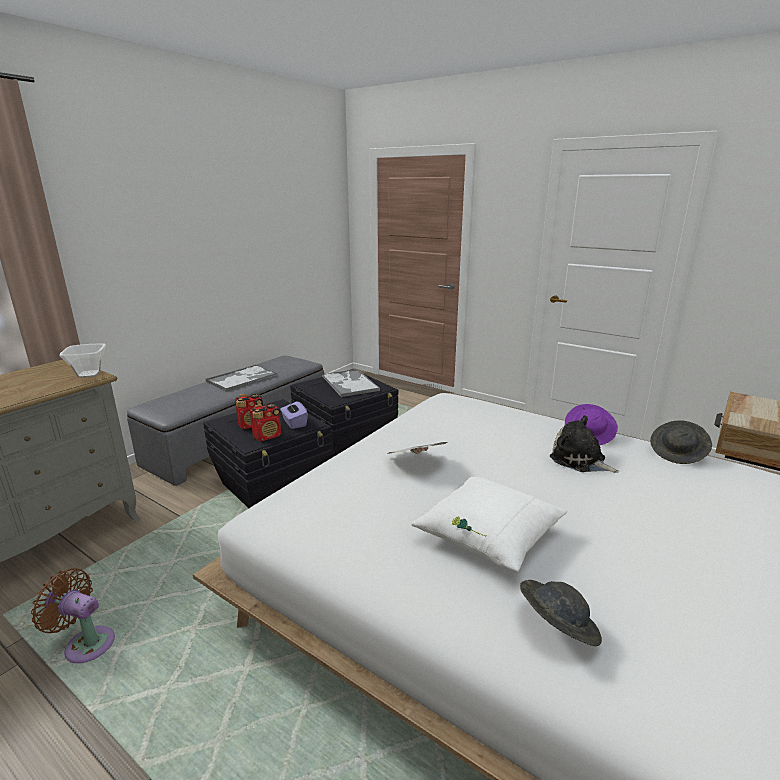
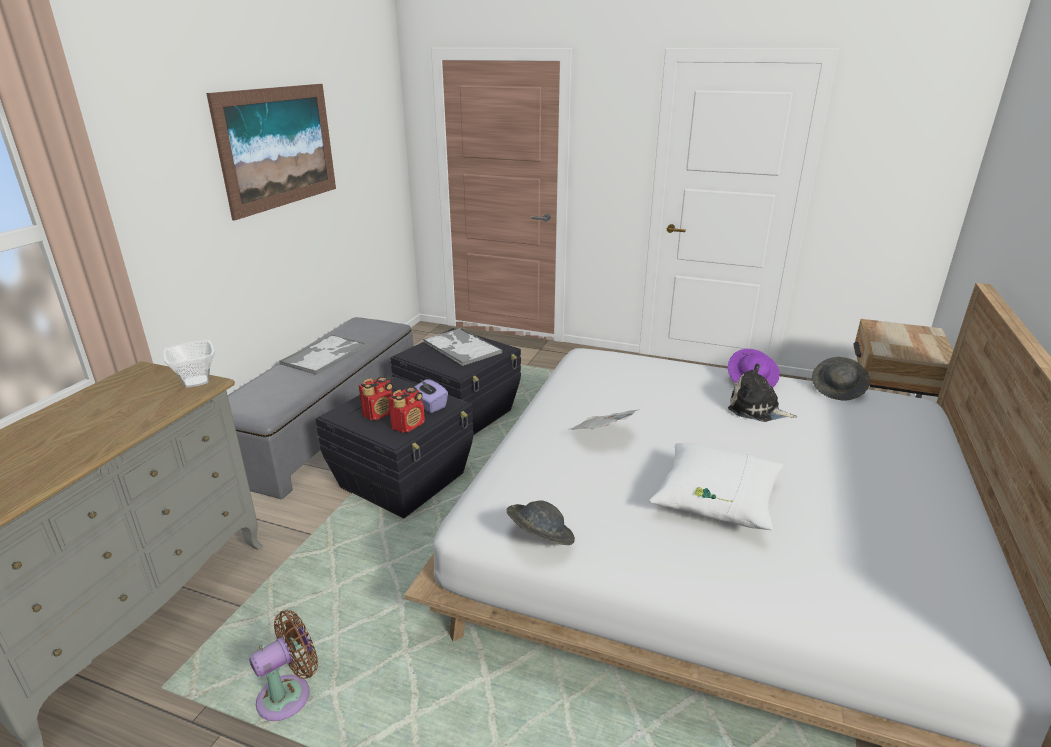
camera: 15 degrees left, 5 degrees up
brown fan [31,568,115,663] -> brown fan turned 135 degrees clockwise [249,610,318,721]
grey hat [520,580,602,646] -> grey hat moved to [506,500,575,545]
none -> picture [206,84,336,220]

